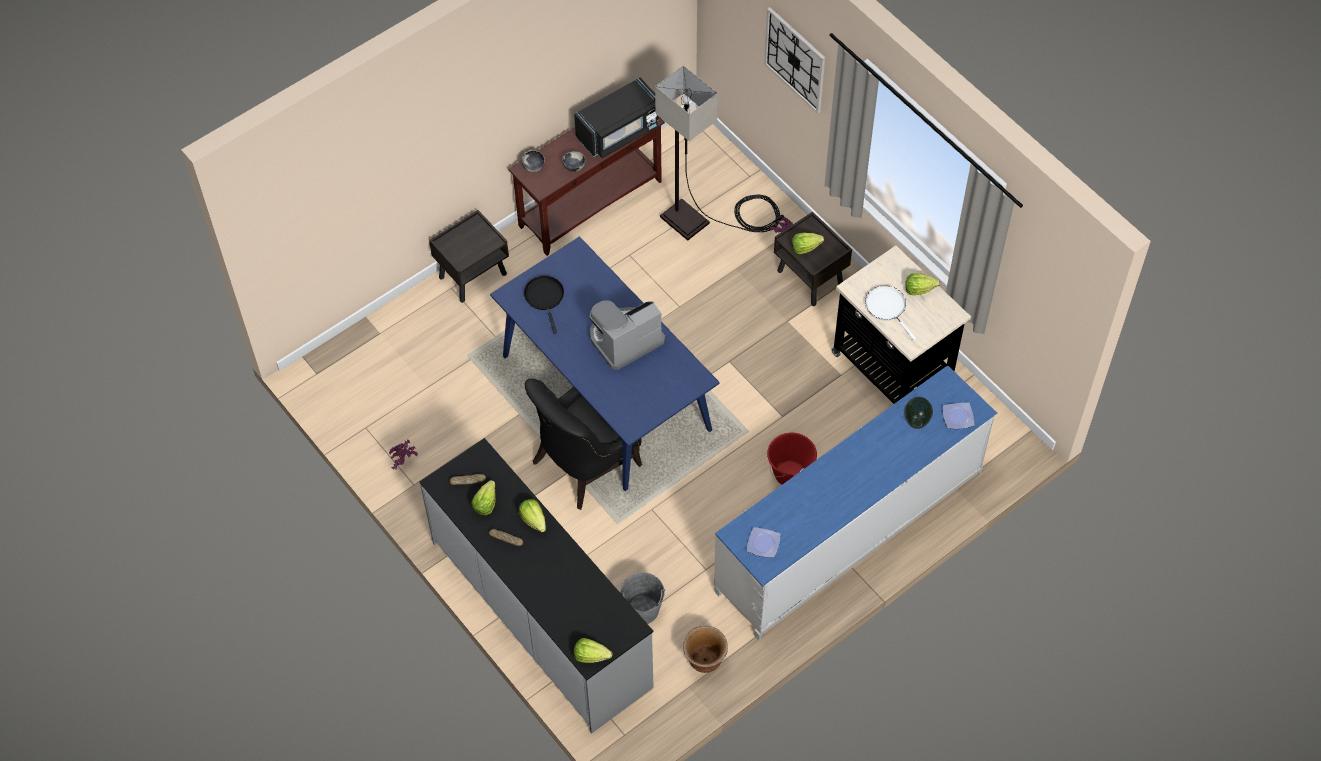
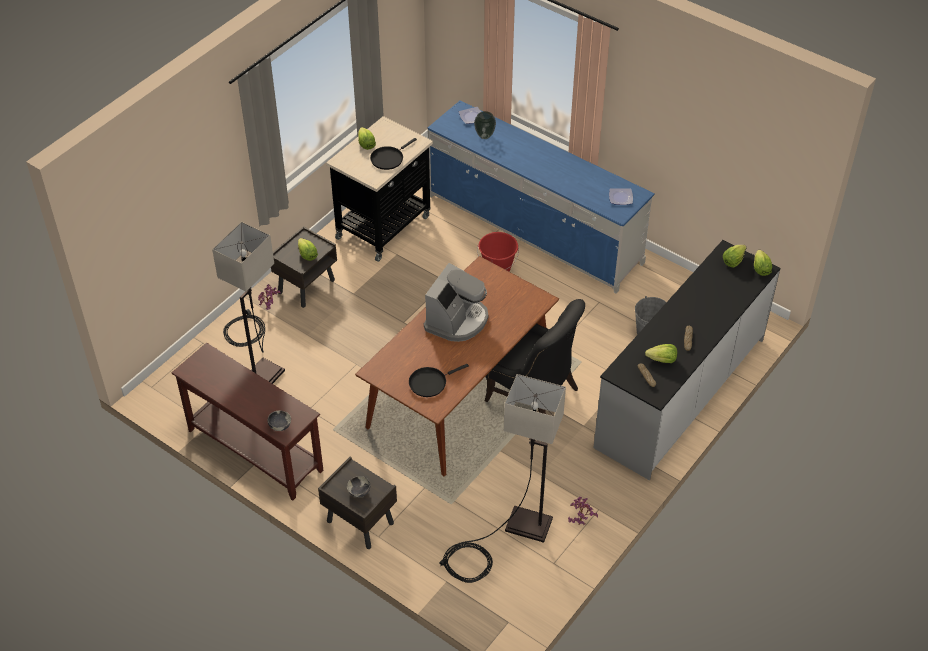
camera: 105 degrees left, 10 degrees down
blue dining table [490,237,720,491] -> brown dining table [355,256,559,477]
lettuce [519,499,546,532] -> lettuce moved to [723,245,747,268]
bowl [562,151,586,172] -> bowl moved to [347,476,371,497]
black microwave [574,78,659,159] -> none
coffee machine [589,301,665,370] -> coffee machine turned 105 degrees counterclockwise [424,263,488,342]
brown planter [683,626,728,673] -> none
wall clock [764,7,825,114] -> none
white frying pan [865,286,916,340] -> black frying pan [370,138,417,170]
none -> floor lamp [439,374,566,583]

